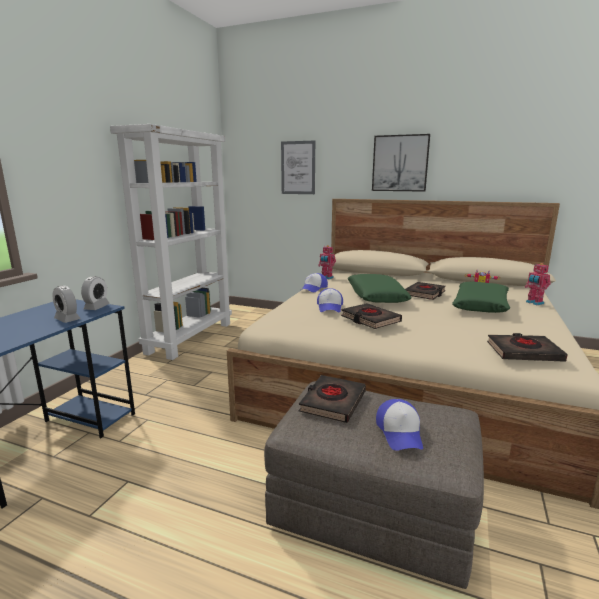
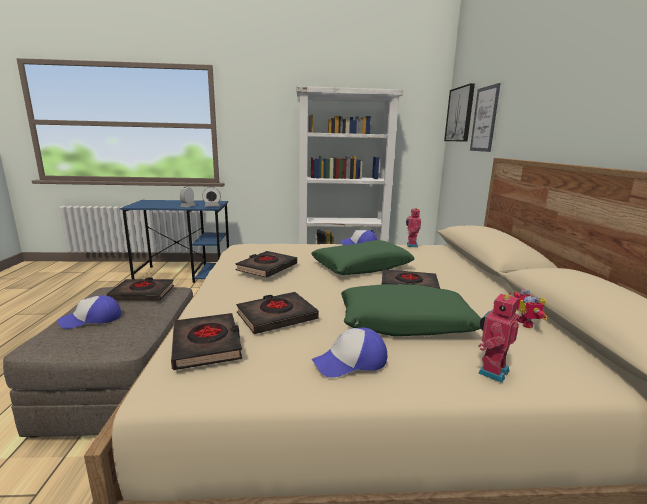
camera: 65 degrees right, 0 degrees up
cap [317,288,343,312] -> cap moved to [312,327,387,378]
picture [372,134,430,192] -> picture moved to [444,83,475,142]
none -> black book [236,292,319,334]

